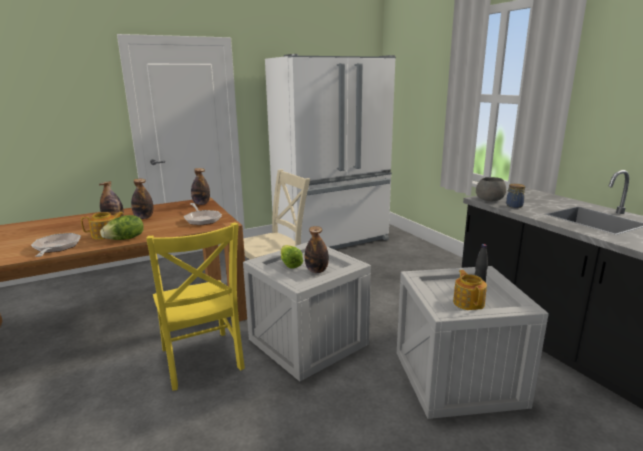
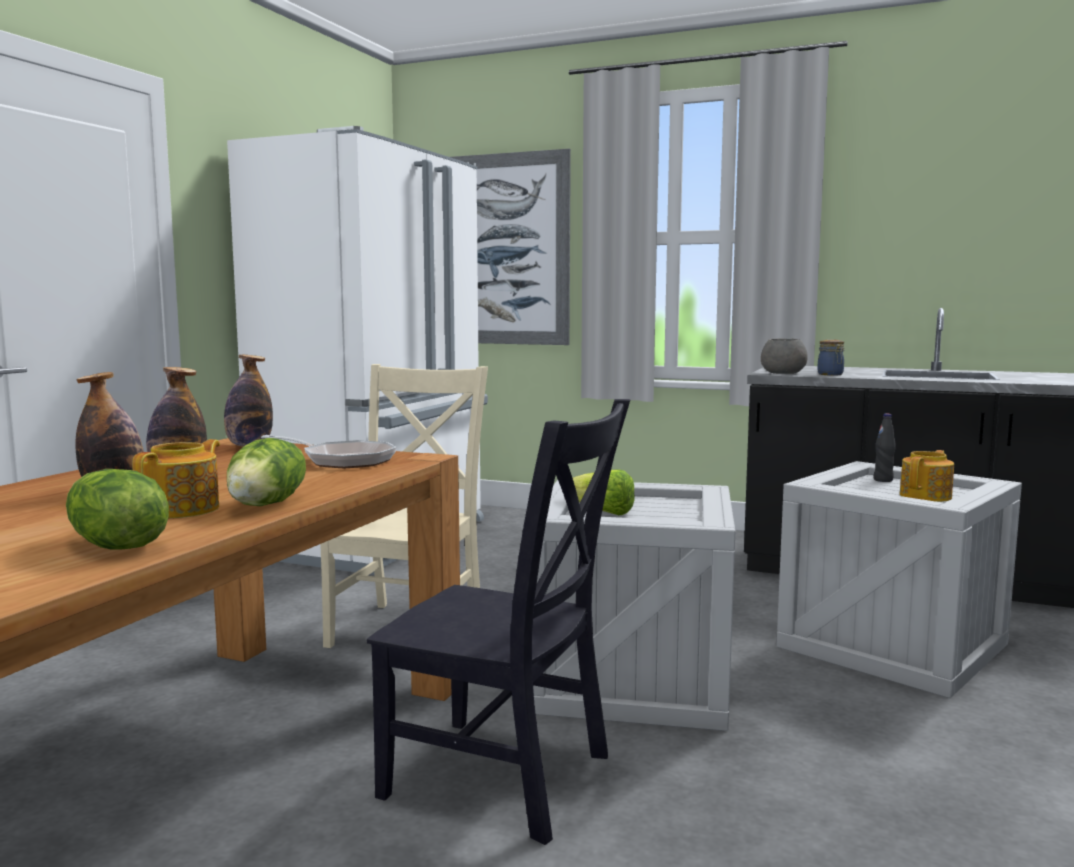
camera: 40 degrees left, 10 degrees down
frying pan [31,233,81,257] -> lettuce [66,469,169,550]
yellow chair [146,222,245,391] -> black chair [367,399,630,845]
bottle [305,226,329,273] -> none
teapot [453,270,487,310] -> teapot turned 90 degrees clockwise [900,450,954,502]
none -> picture [451,149,571,345]

